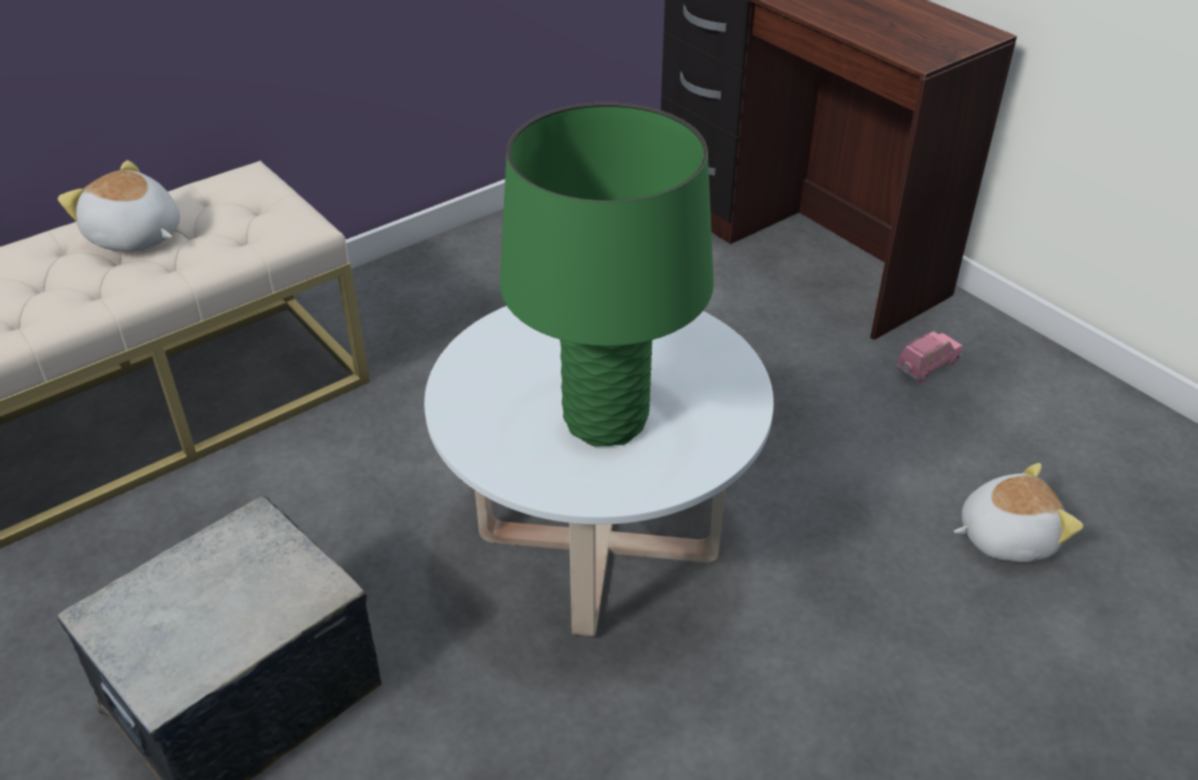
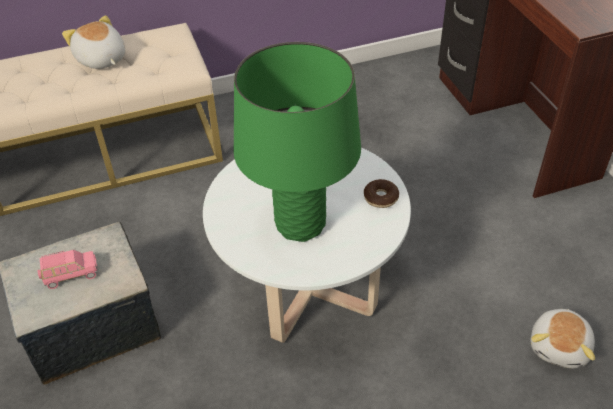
camera: 20 degrees right, 5 degrees up
pink toy car [897,331,962,384] -> pink toy car moved to [38,250,98,289]
plush toy [954,463,1083,562] -> plush toy turned 105 degrees clockwise [531,309,595,368]
none -> donut [364,179,399,208]

